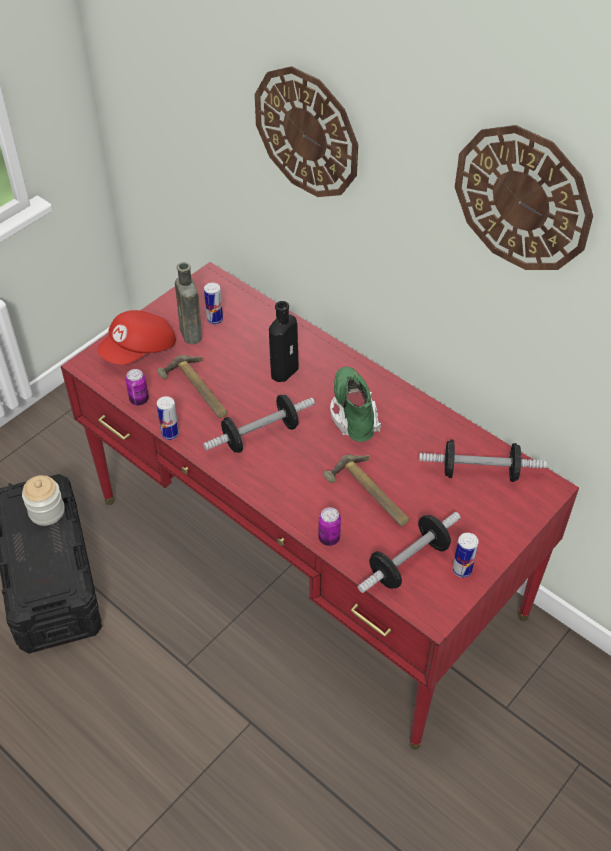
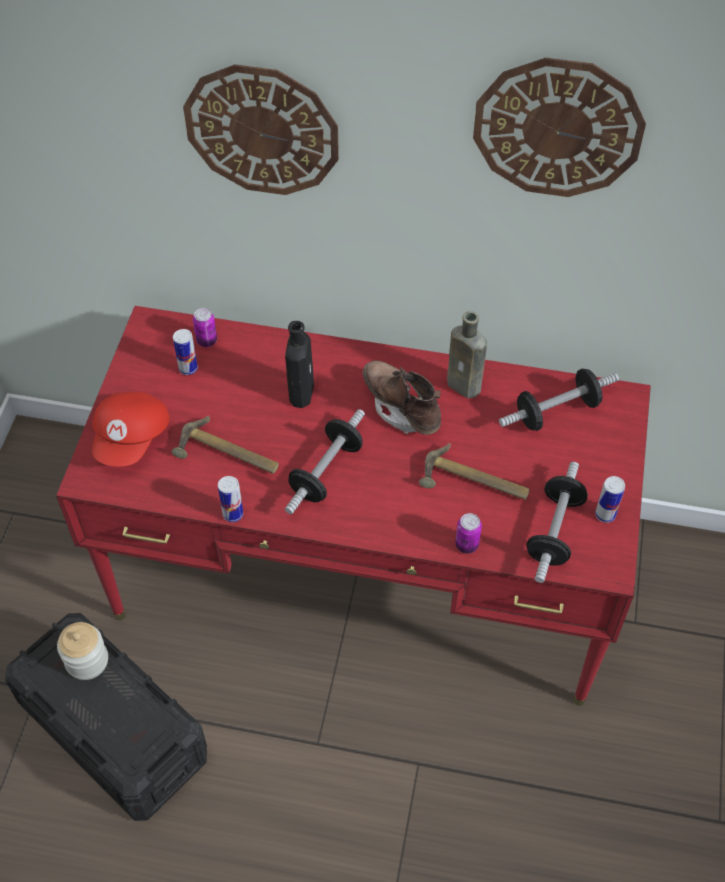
camera: 30 degrees left, 5 degrees up
can [125,369,149,405] -> can moved to [193,308,217,347]
brown bottle [175,262,202,344] -> brown bottle moved to [447,311,487,398]
green boot [330,367,381,442] -> brown boot [363,360,441,435]

